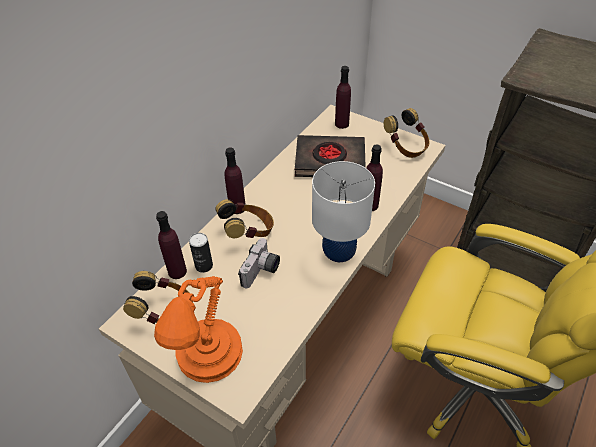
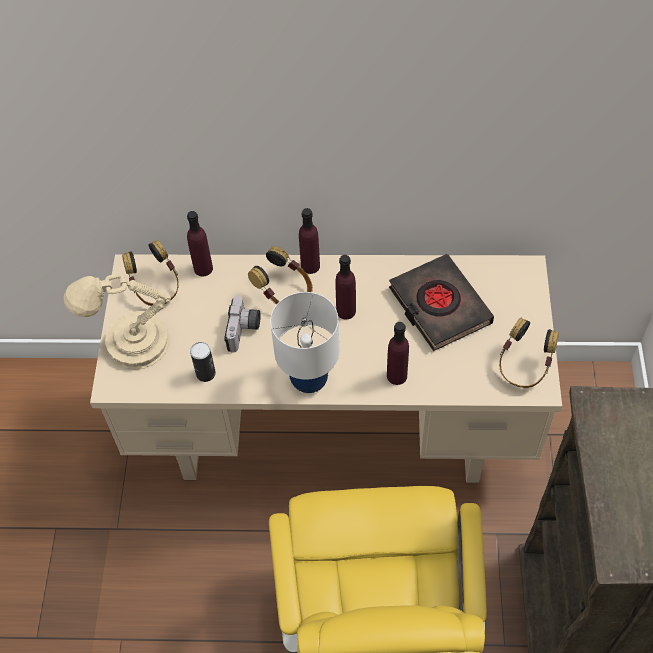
camera: 60 degrees right, 10 degrees up
orange table lamp [154,276,243,383] -> beige table lamp [64,273,171,370]
can [189,233,213,273] -> can moved to [190,342,216,382]
camera [238,238,280,288] -> camera turned 75 degrees counterclockwise [224,295,260,353]
purple bottle [335,66,351,129] -> purple bottle moved to [335,255,356,319]

